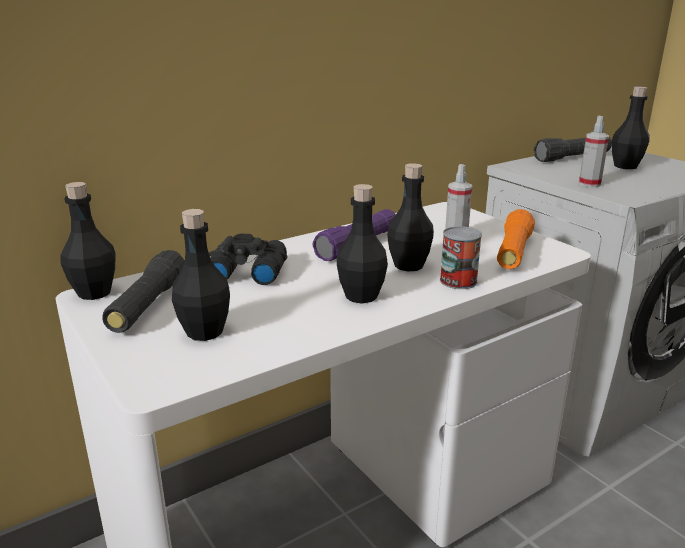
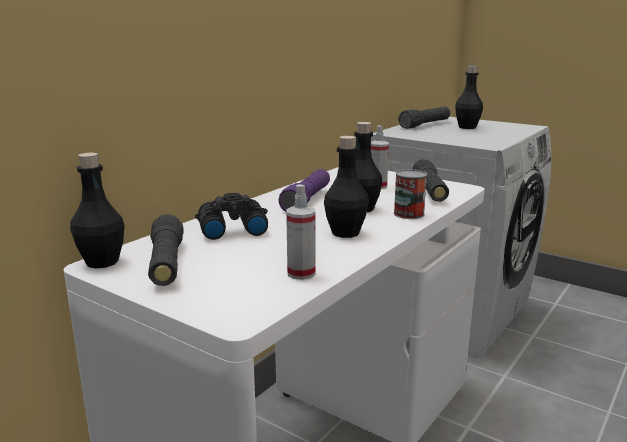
camera: 20 degrees left, 5 degrees down
black bottle [172,209,230,341] -> none
orange flashlight [497,209,535,269] -> black flashlight [413,159,449,202]
spray bottle [579,116,609,187] -> spray bottle moved to [286,184,316,280]

